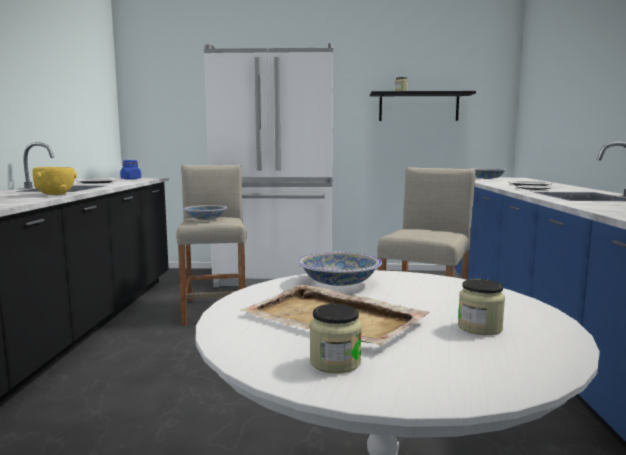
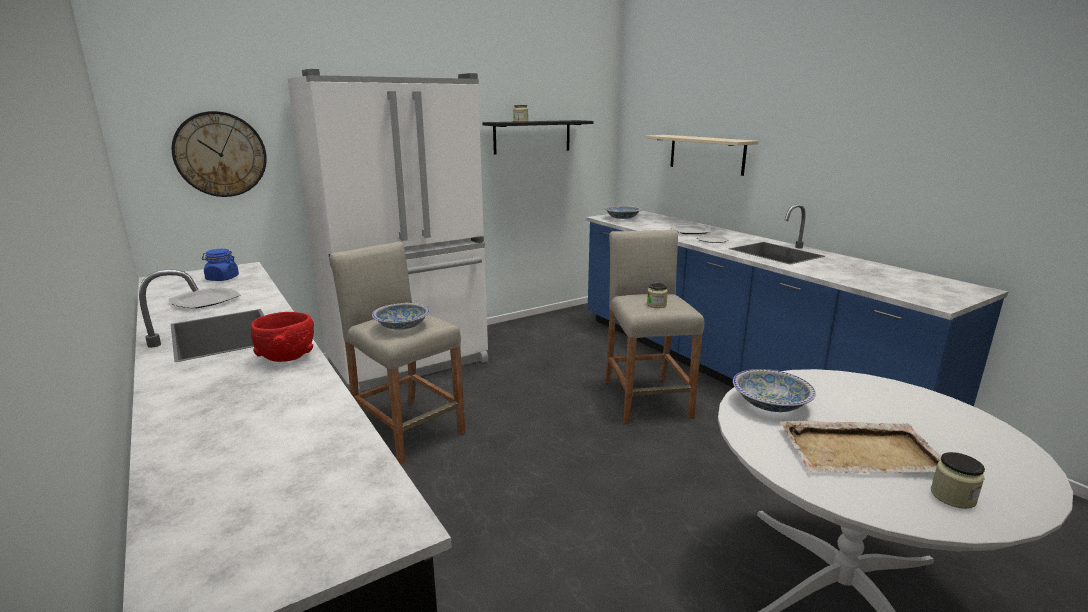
camera: 35 degrees left, 10 degrees up
yellow bowl [32,167,77,195] -> red bowl [251,312,314,362]
jar [458,279,505,335] -> jar moved to [647,283,668,308]
none -> wall clock [171,111,267,197]
none -> beige shelf [645,135,759,176]

